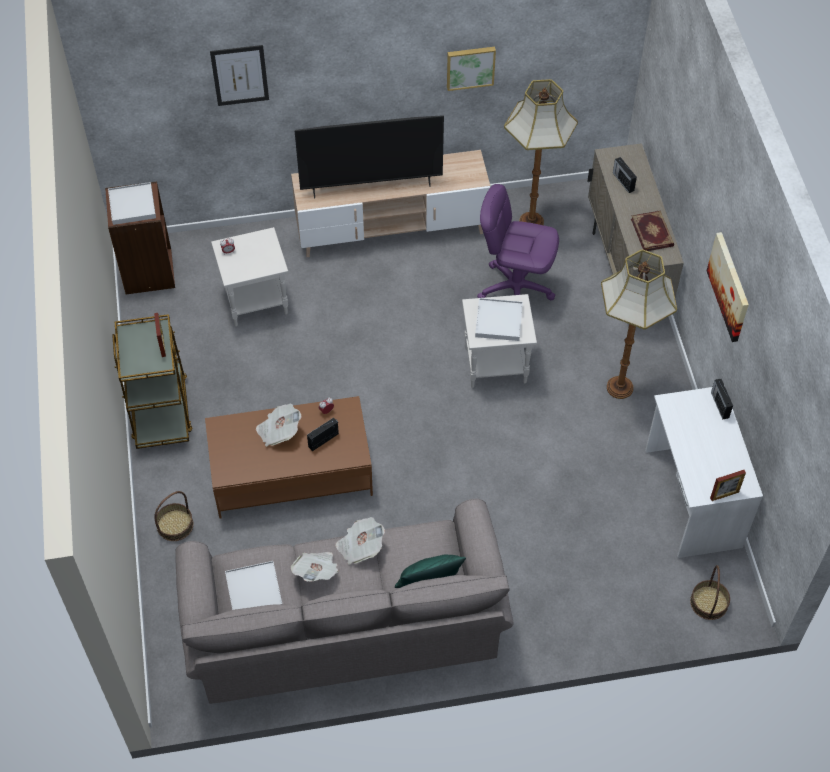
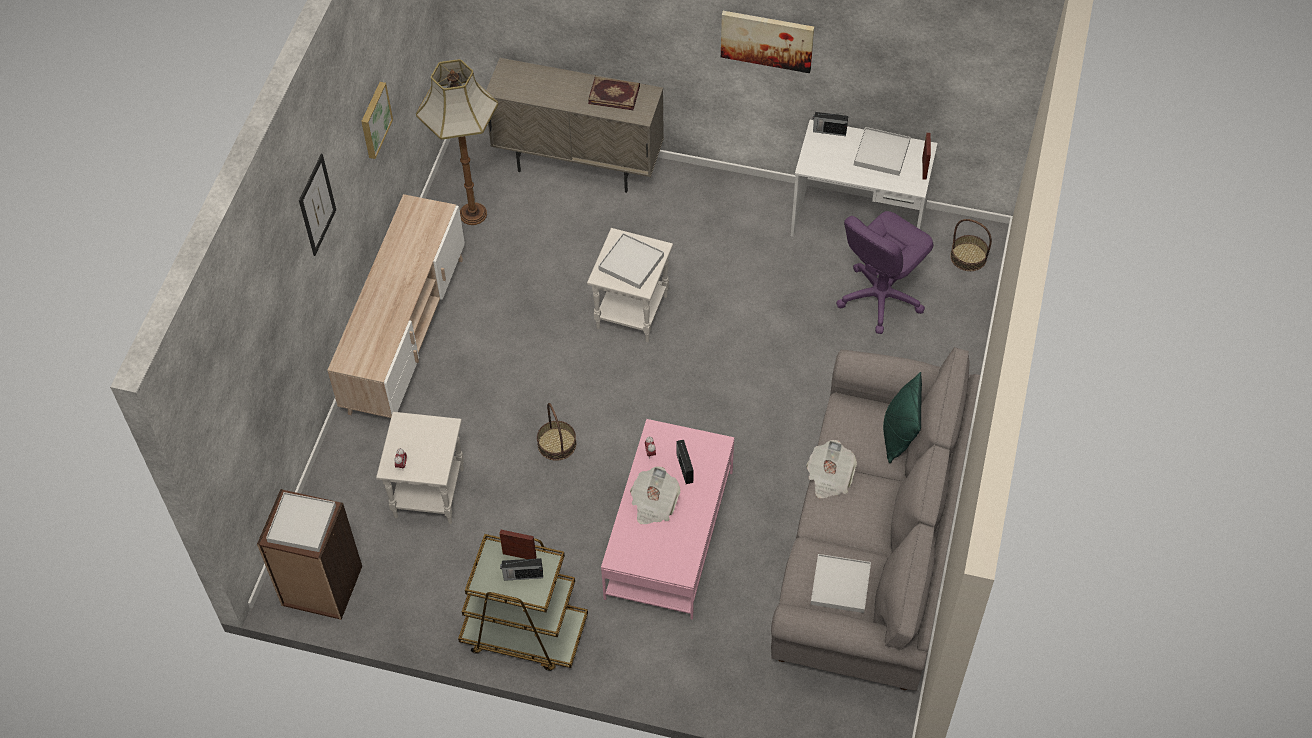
camera: 65 degrees left, 0 degrees up
basket [154,491,193,541] -> basket moved to [537,403,576,461]
brown coffee table [205,396,373,519] -> pink coffee table [601,419,734,620]
picture [210,45,269,106] -> picture moved to [299,154,336,256]
newspaper [291,552,338,581] -> none
television [295,115,444,199] -> none
purple office chair [477,184,559,300] -> purple office chair moved to [836,211,933,334]
floor lamp [601,249,677,399] -> none
radio [613,157,637,193] -> radio moved to [500,558,543,581]
none -> white tray [854,127,910,176]

